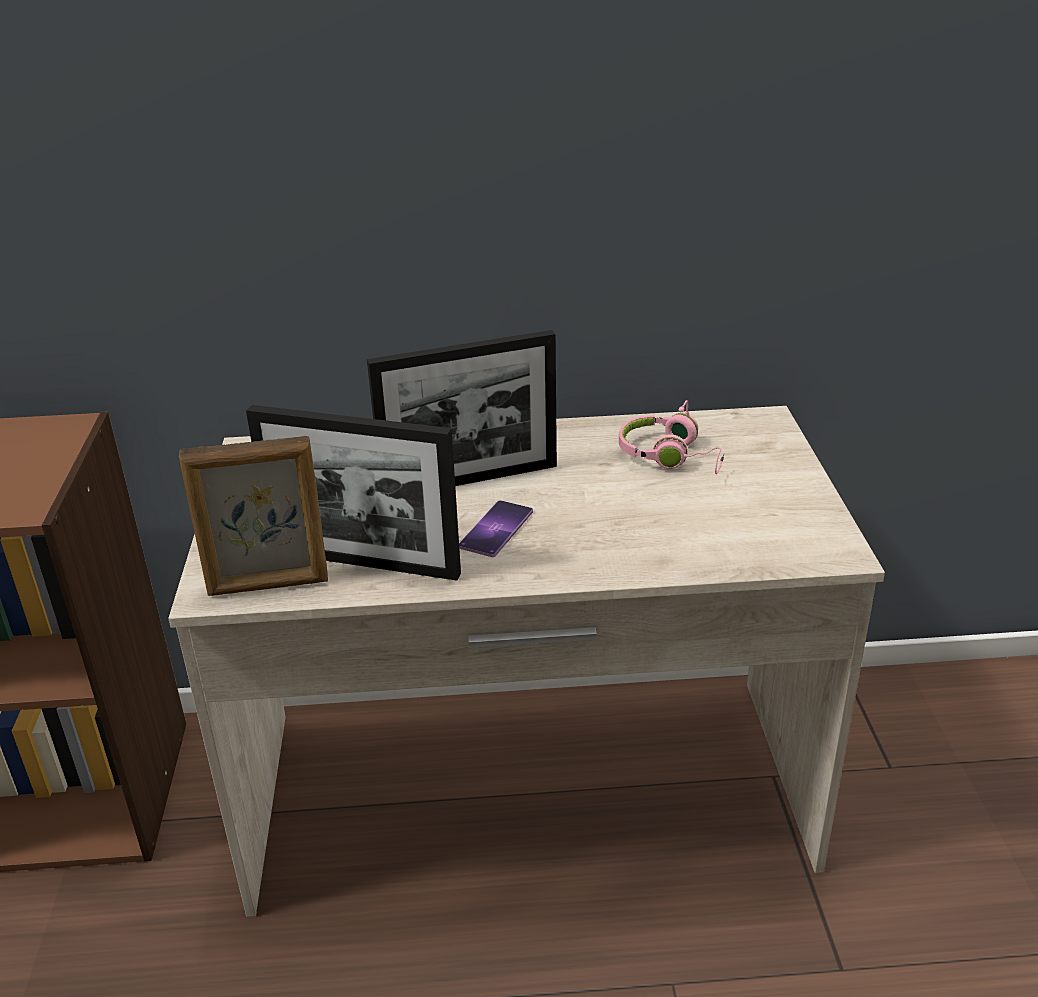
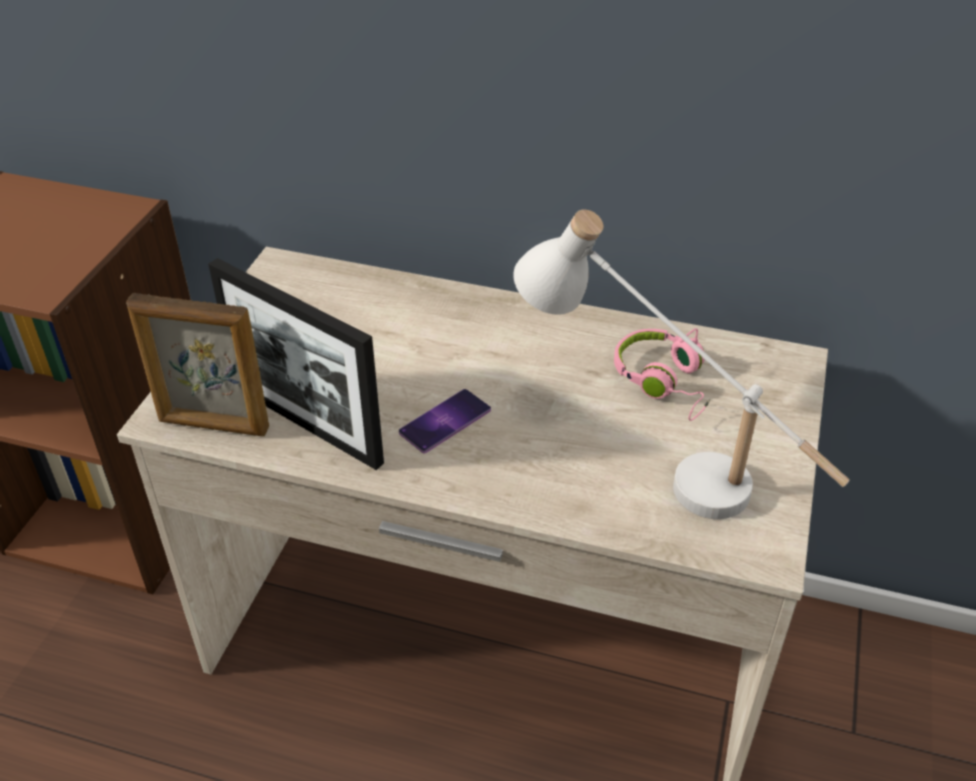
camera: 20 degrees right, 10 degrees up
picture frame [367,330,557,486] -> none
none -> white table lamp [513,209,850,519]

